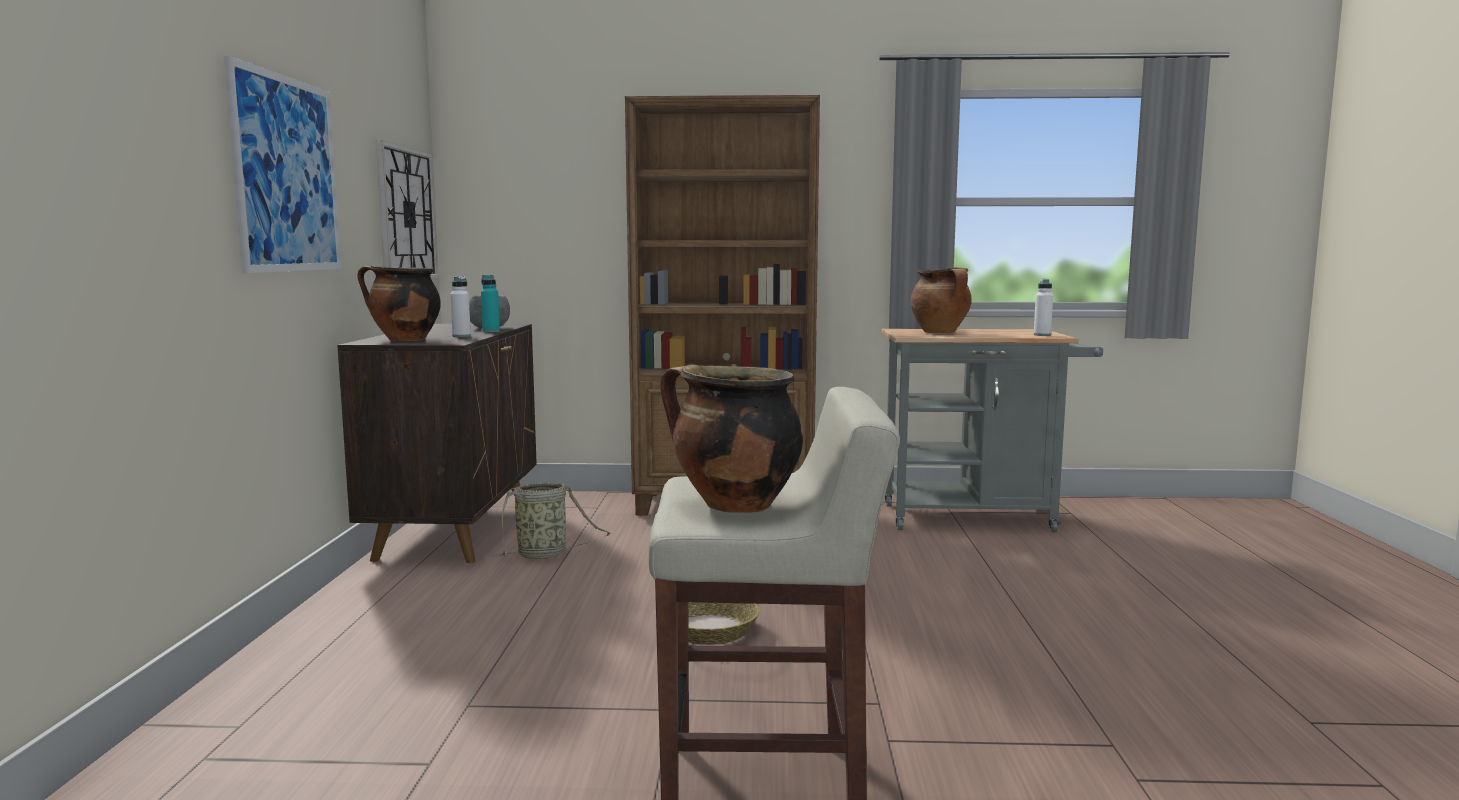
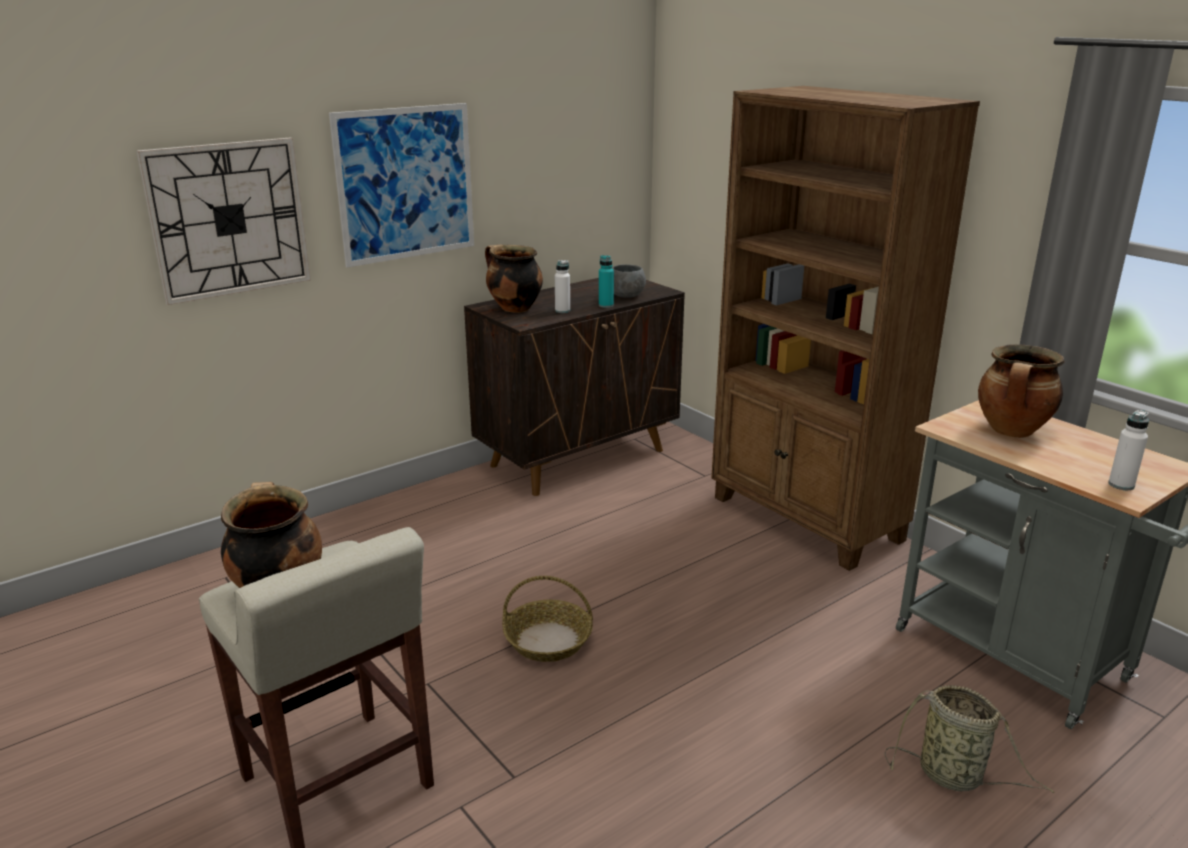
camera: 50 degrees right, 15 degrees up
wall clock [376,140,439,279] -> wall clock moved to [137,137,311,305]
basket [492,482,611,559] -> basket moved to [885,685,1055,793]

